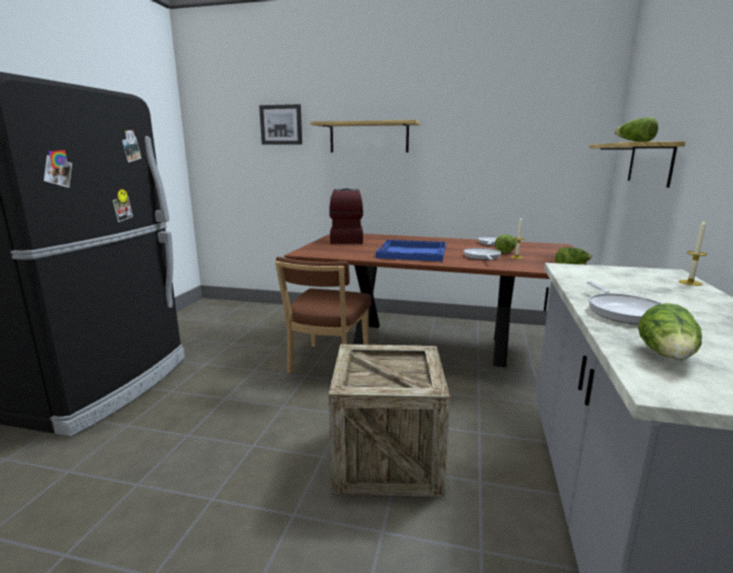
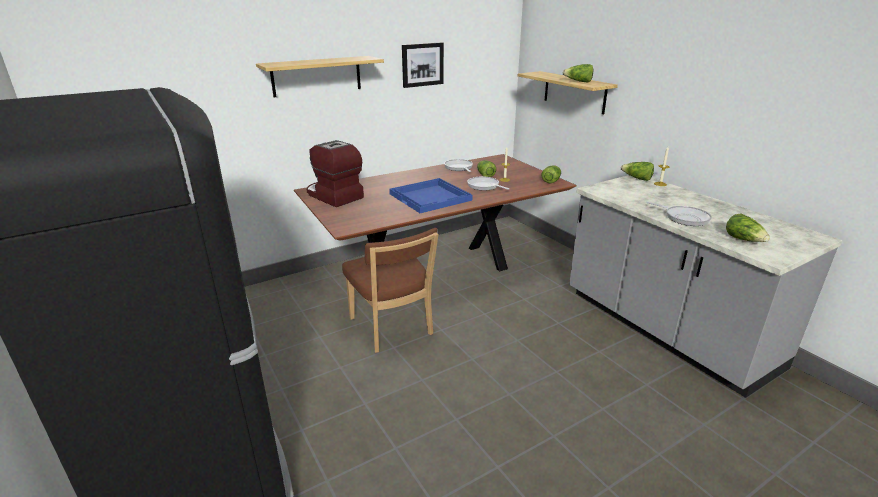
camera: 45 degrees left, 10 degrees up
picture [259,104,302,145] -> picture moved to [402,42,444,88]
crate [328,344,450,497] -> none
none -> lettuce [621,162,654,181]

